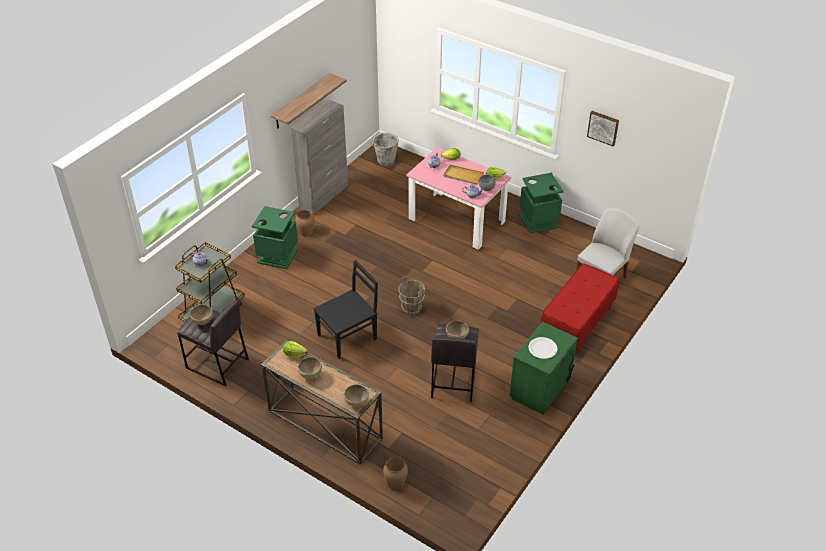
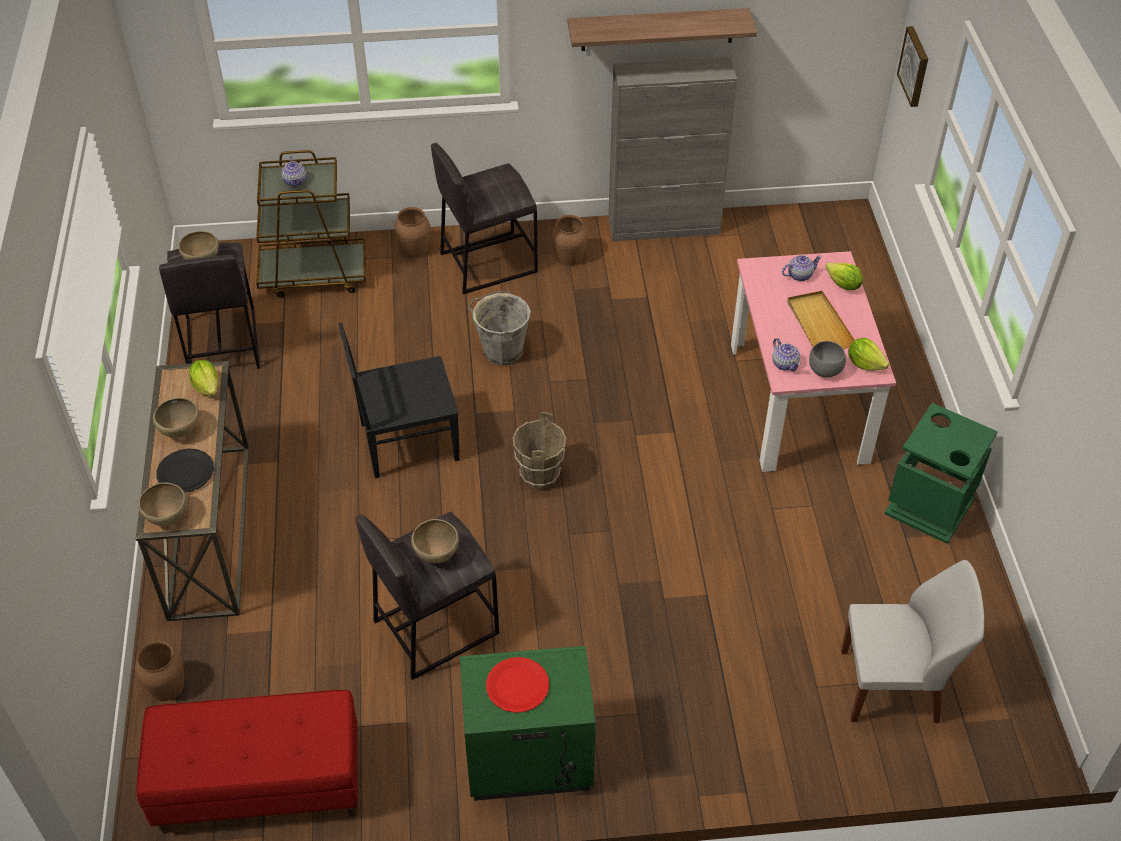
camera: 50 degrees right, 5 degrees up
green trash can [252,206,299,269] -> grey stool [431,143,538,294]
black chair [313,260,378,359] -> black chair turned 150 degrees clockwise [338,323,460,478]
grey bucket [370,132,399,166] -> grey bucket moved to [467,291,531,366]
white plate [528,337,558,359] -> red plate [486,657,549,713]
red bench [540,263,619,350] -> red bench moved to [136,690,358,834]
picture [587,111,619,146] -> picture moved to [897,26,928,107]
none -> black plate [156,448,214,493]
none -> brown vase [394,207,430,258]

